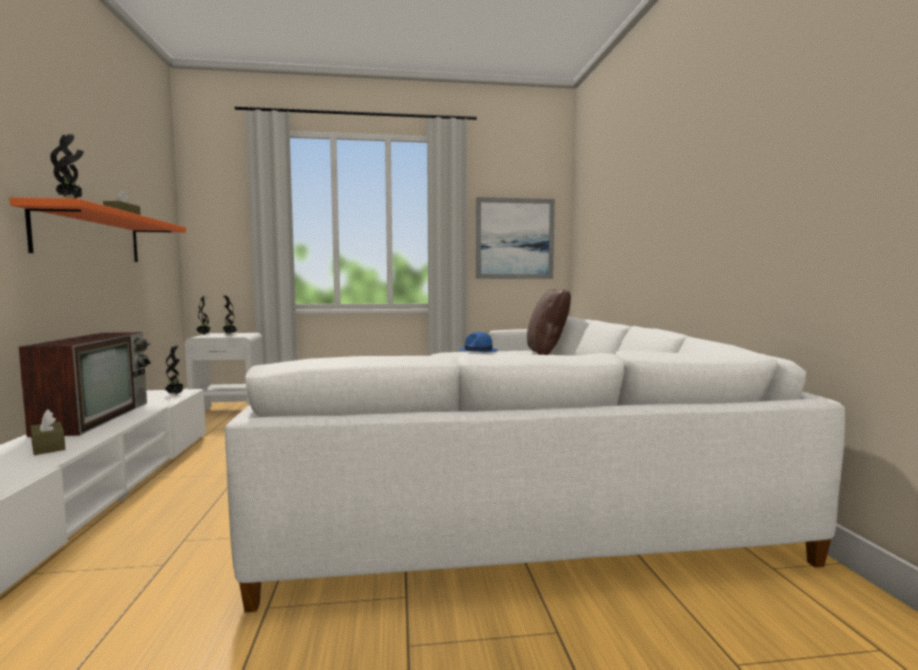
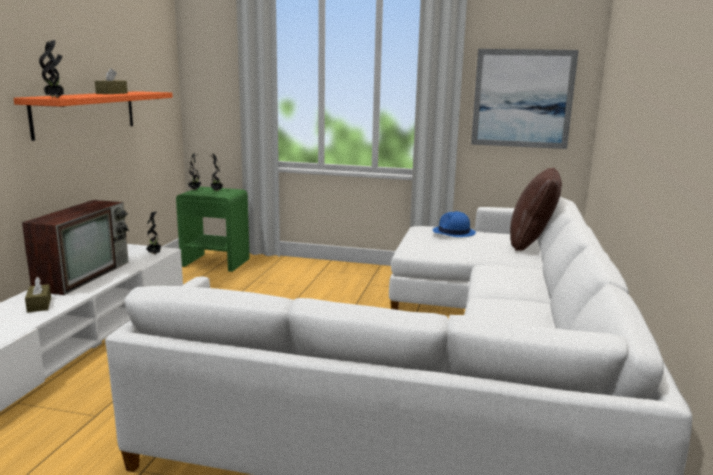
camera: 20 degrees right, 10 degrees up
white nightstand [185,333,263,411] -> green nightstand [176,187,250,272]

